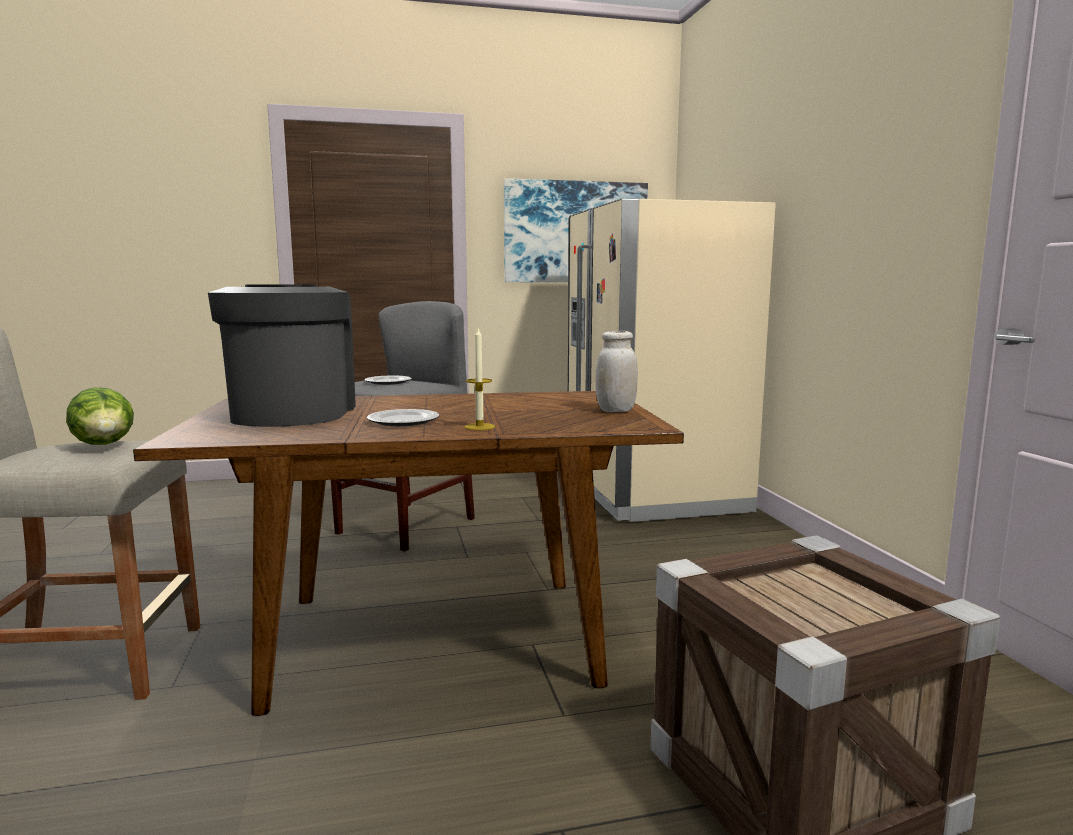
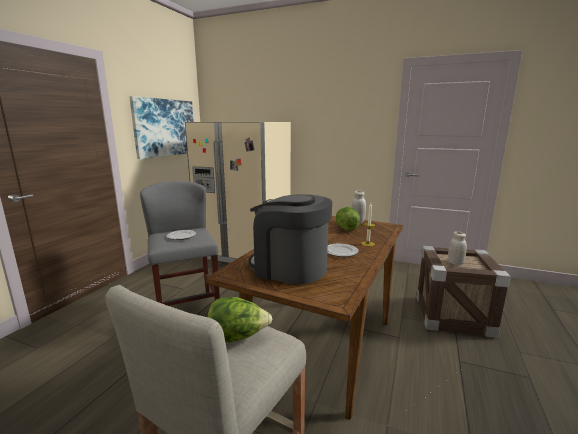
camera: 55 degrees left, 5 degrees up
none -> lettuce [336,207,360,231]
none -> white jar [448,231,467,265]

